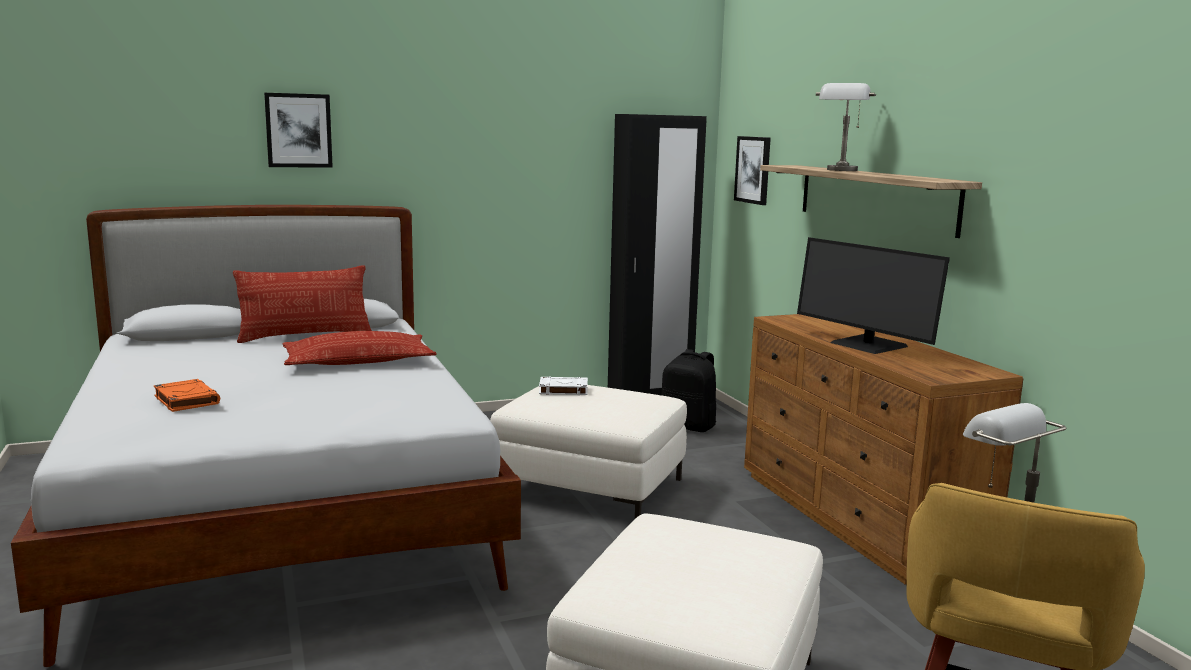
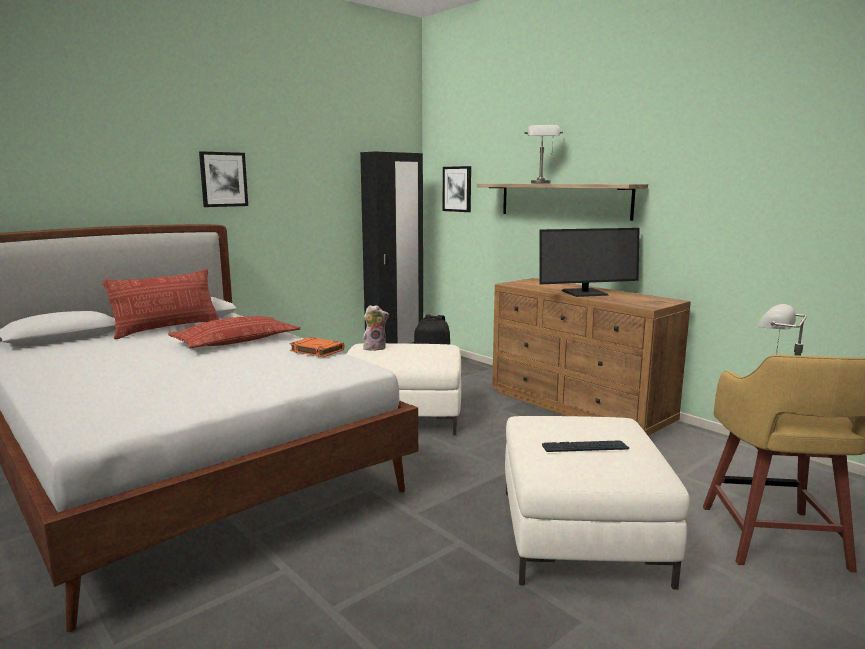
camera: 20 degrees left, 0 degrees up
orange book [154,379,220,412] -> orange book moved to [289,337,345,357]
picture [264,93,333,168] -> picture moved to [199,151,248,207]
white book [539,376,588,395] -> plush toy [363,305,389,351]
monitor [797,237,950,354] -> monitor turned 45 degrees counterclockwise [539,228,639,297]
none -> keyboard [542,440,629,452]

